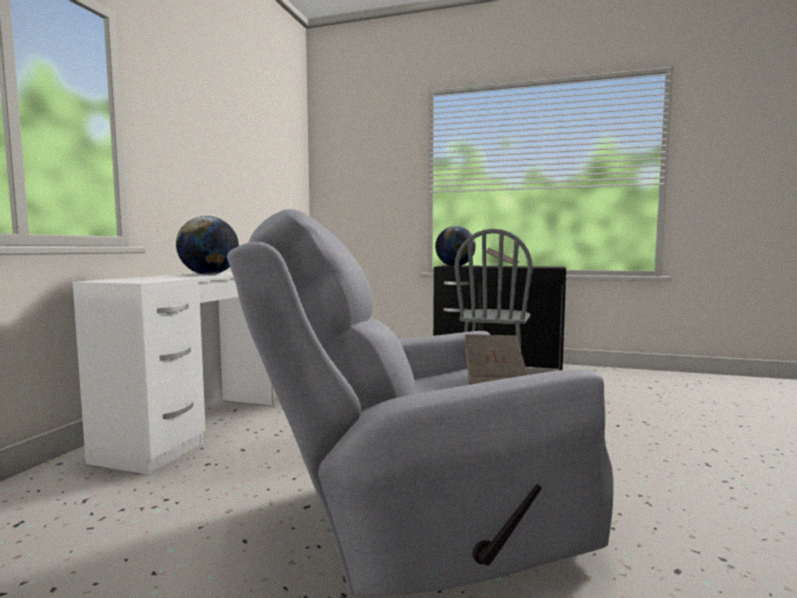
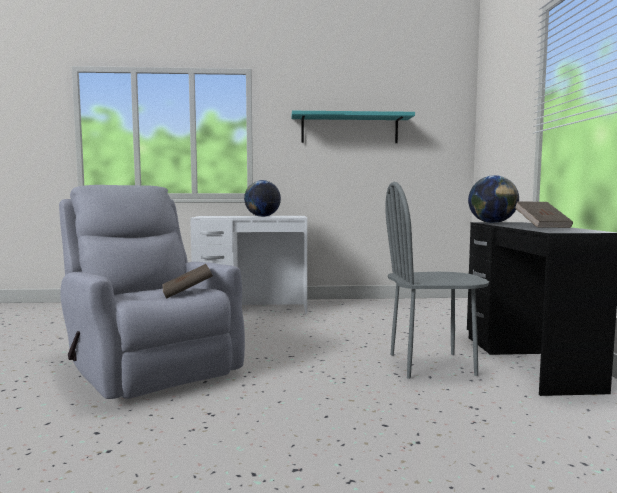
camera: 70 degrees right, 0 degrees up
none -> turquoise shelf [291,111,415,143]

